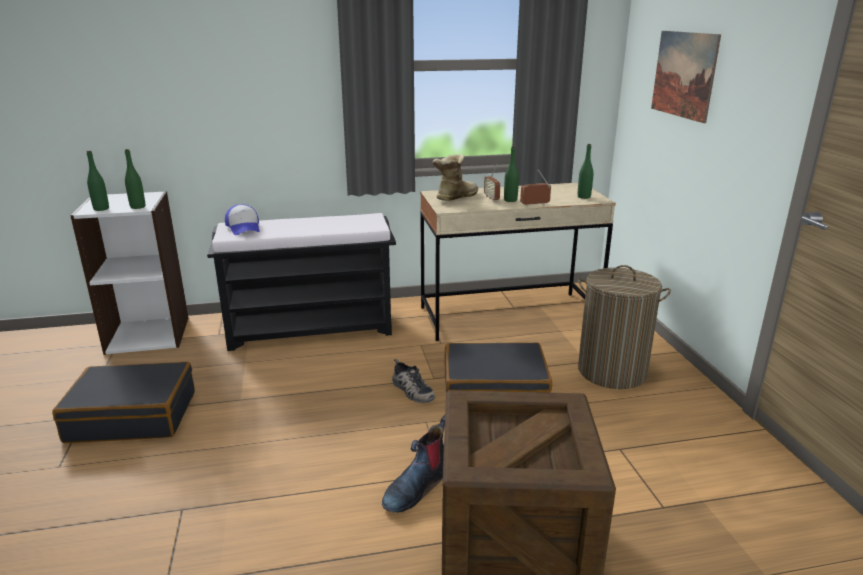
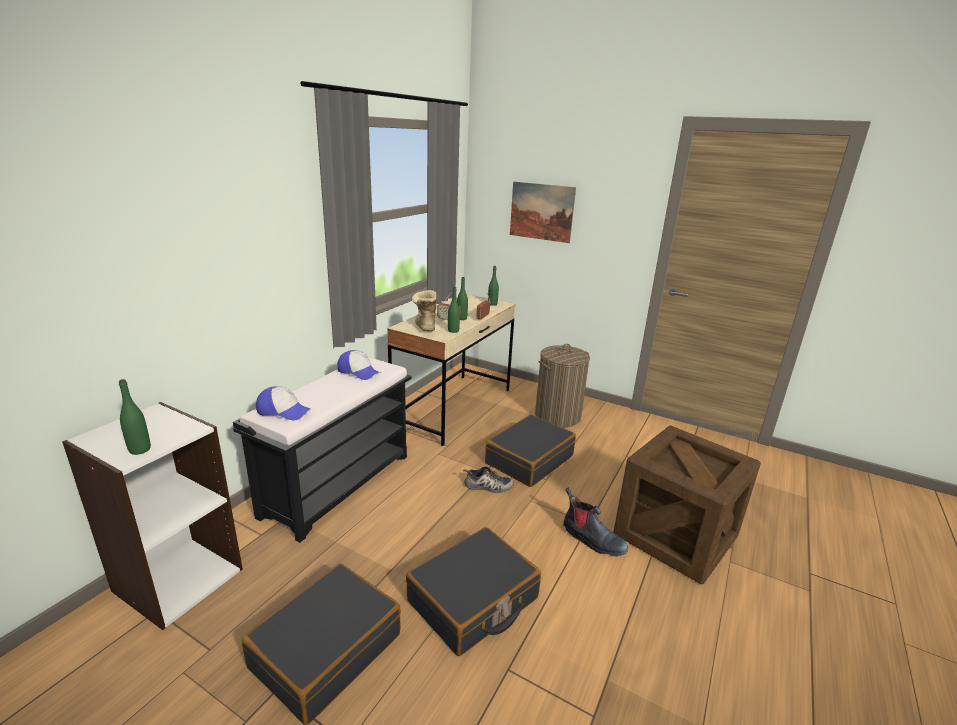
camera: 50 degrees left, 0 degrees up
green bottle [125,149,145,209] -> green bottle moved to [448,287,460,333]
boot [382,415,445,513] -> boot turned 45 degrees counterclockwise [564,487,628,557]
none -> cap [337,350,379,380]
none -> black suitcase [406,527,541,656]

